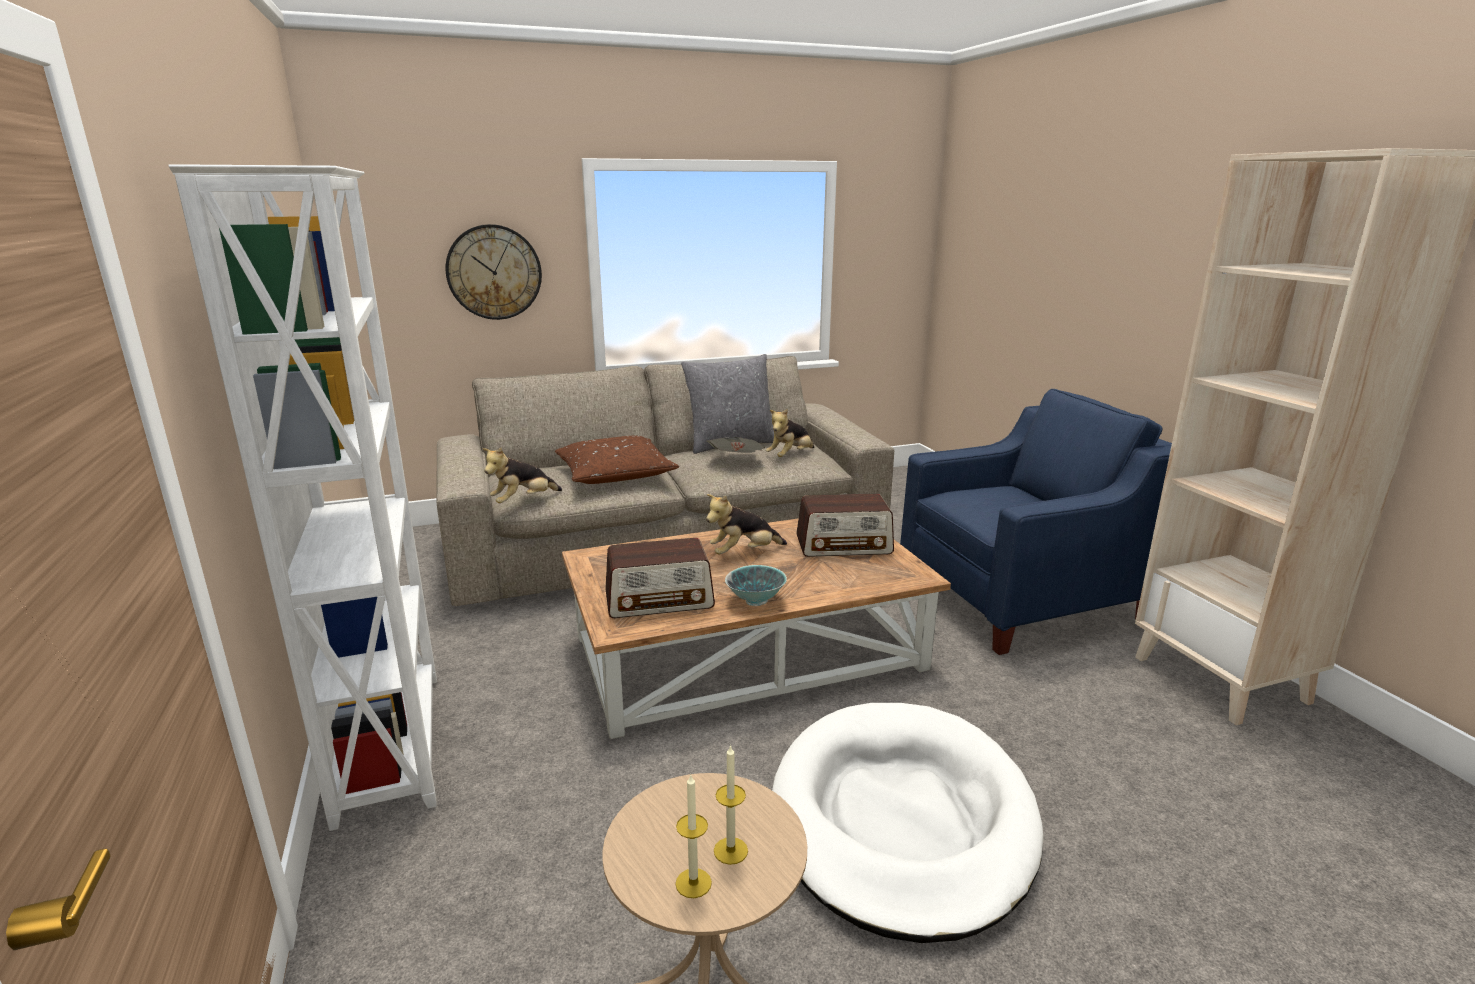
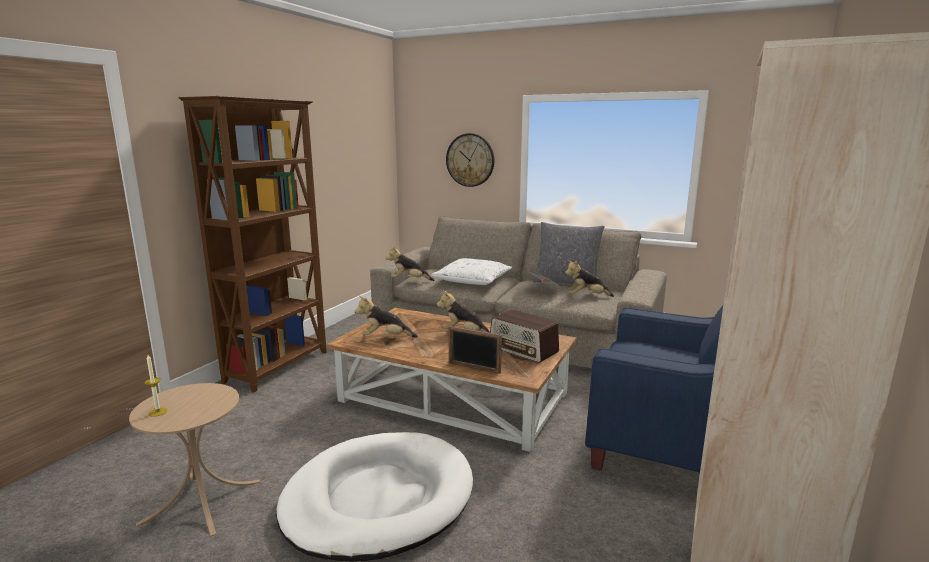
camera: 45 degrees right, 5 degrees down
white bookcase [169,164,437,831] -> brown bookcase [178,96,327,392]
brown pillow [555,436,679,484] -> white pillow [431,258,512,285]
radio [605,538,715,618] -> plush toy [355,296,418,338]
candle [714,745,748,865] -> none
bowl [725,565,787,606] -> none
none -> picture frame [449,326,502,374]

